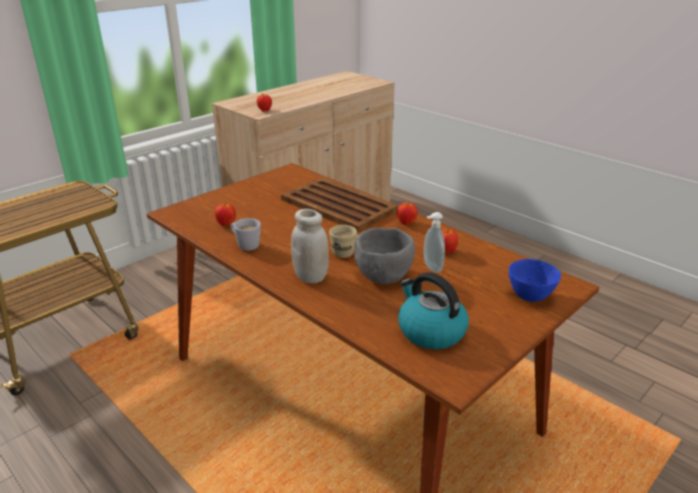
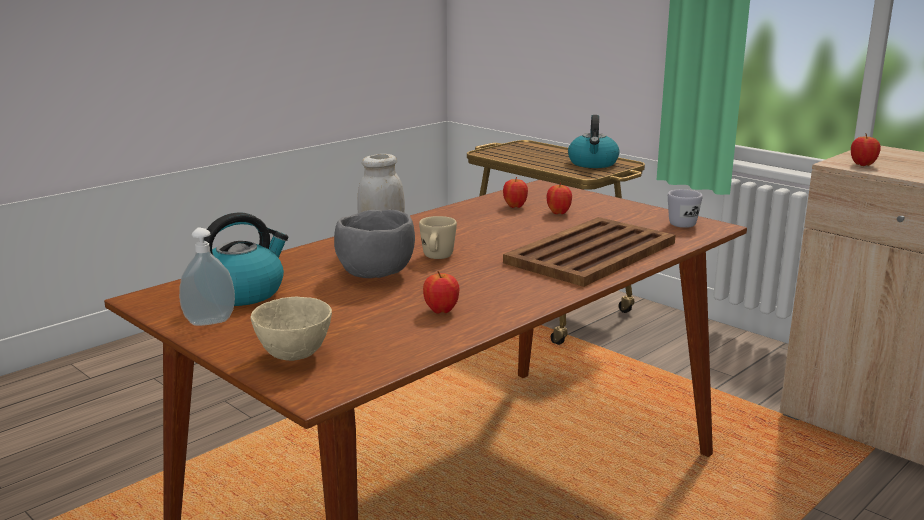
camera: 90 degrees right, 10 degrees down
white mug [231,218,261,251] -> white mug moved to [668,189,703,228]
apple [397,201,418,225] -> apple moved to [547,183,572,214]
soap dispenser [424,212,445,273] -> soap dispenser moved to [179,227,235,326]
blue bowl [509,259,561,302] -> beige bowl [250,297,332,361]
none -> kettle [568,115,620,168]

